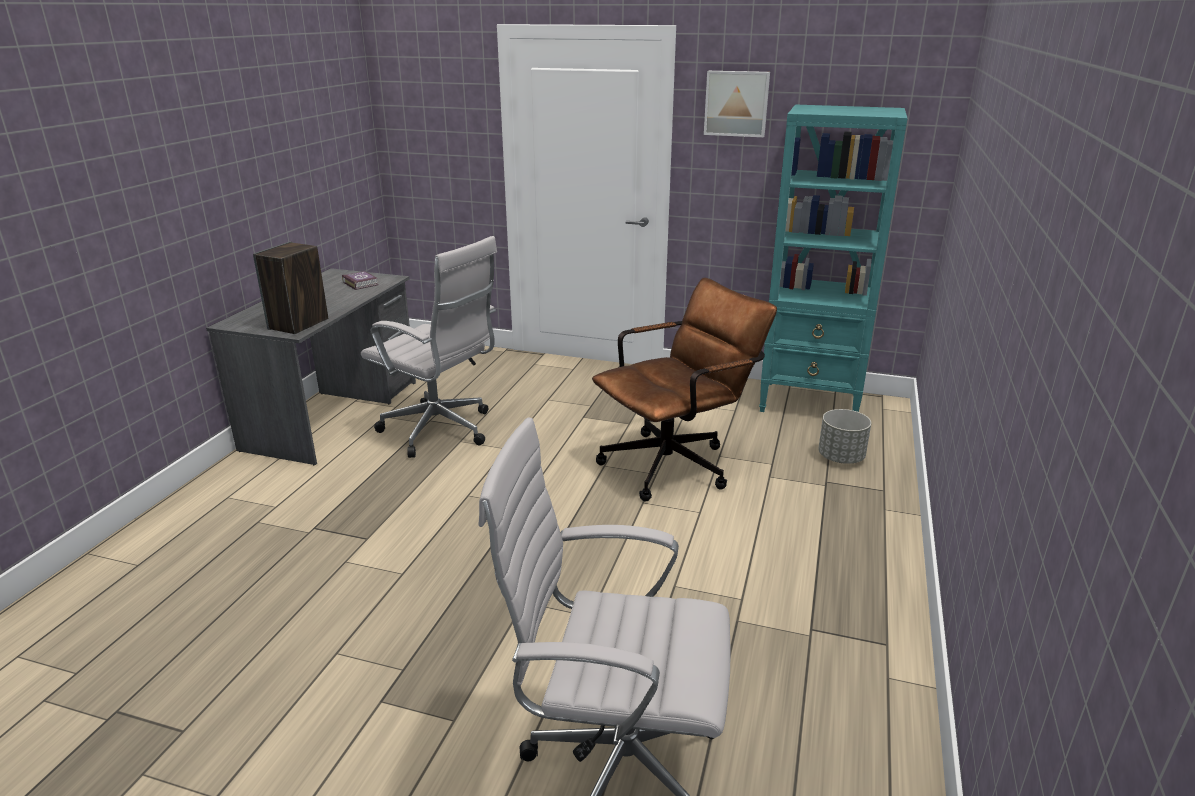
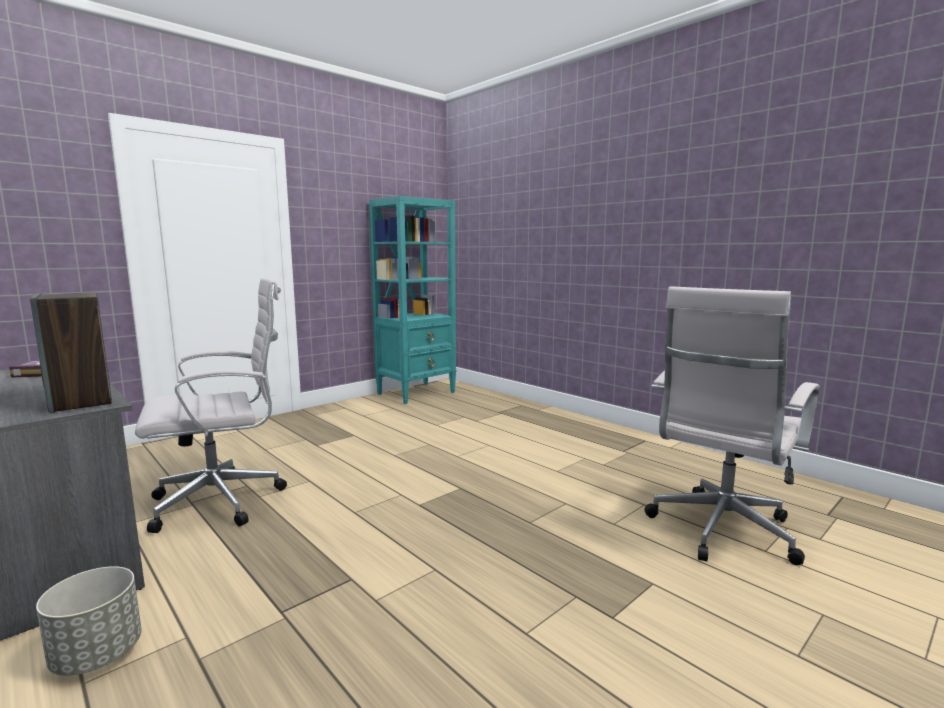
camera: 60 degrees left, 15 degrees down
brown office chair [592,277,777,501] -> none
picture [704,71,770,137] -> none
grey planter [818,409,871,464] -> grey planter moved to [36,566,142,676]

